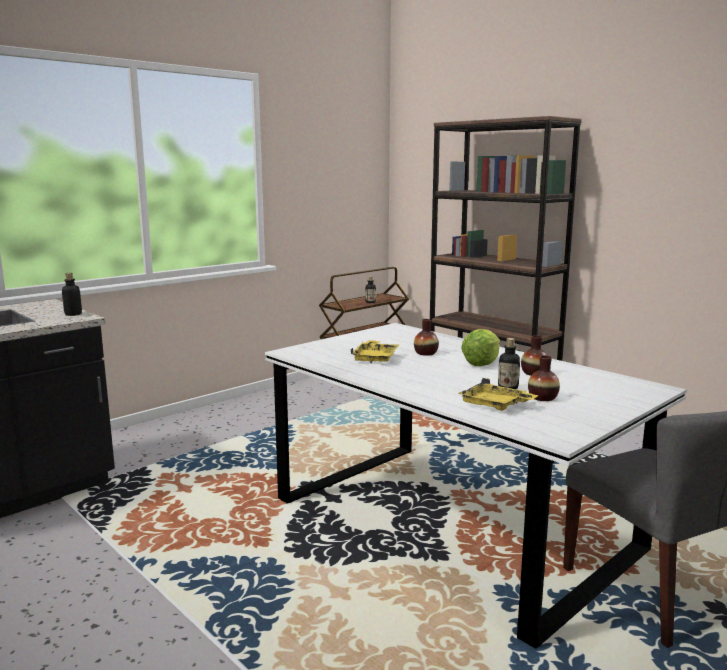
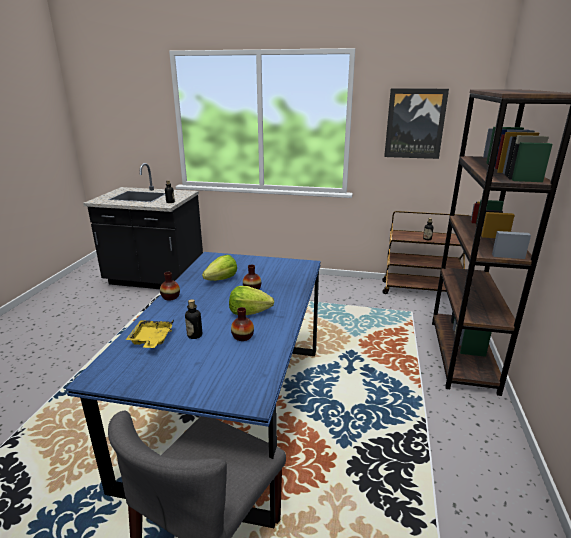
camera: 55 degrees right, 10 degrees up
white dining table [265,323,687,649] -> blue dining table [66,252,321,528]
yellow tray [351,340,399,363] -> lettuce [202,255,237,281]
vase [528,355,560,401] -> vase moved to [160,272,180,300]
none -> picture [384,88,449,159]

